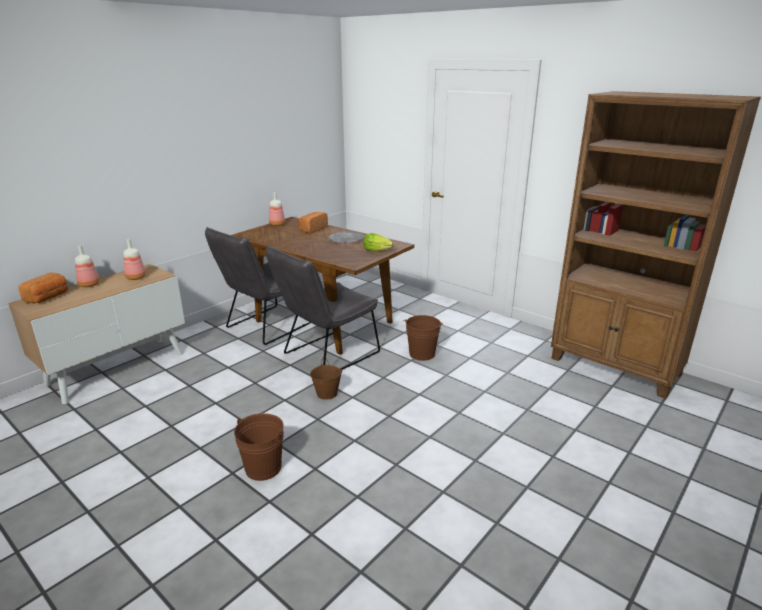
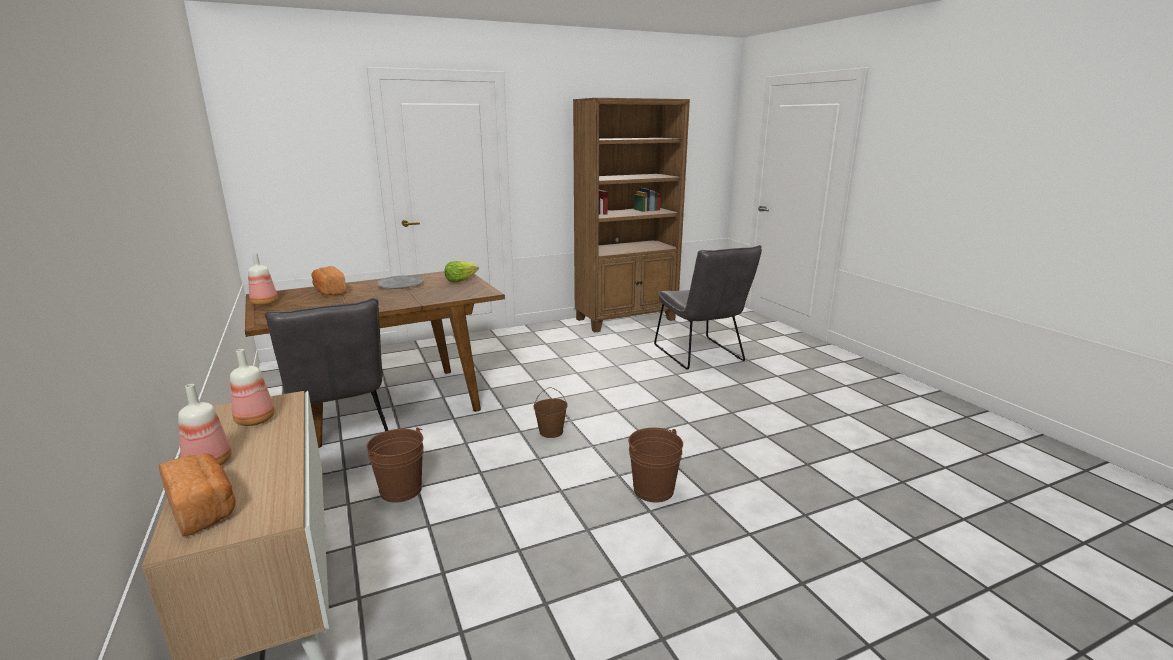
camera: 65 degrees left, 5 degrees down
grey chair [266,245,380,370] -> grey chair moved to [654,245,762,369]
brown bucket [404,315,443,361] -> brown bucket moved to [366,427,424,503]

